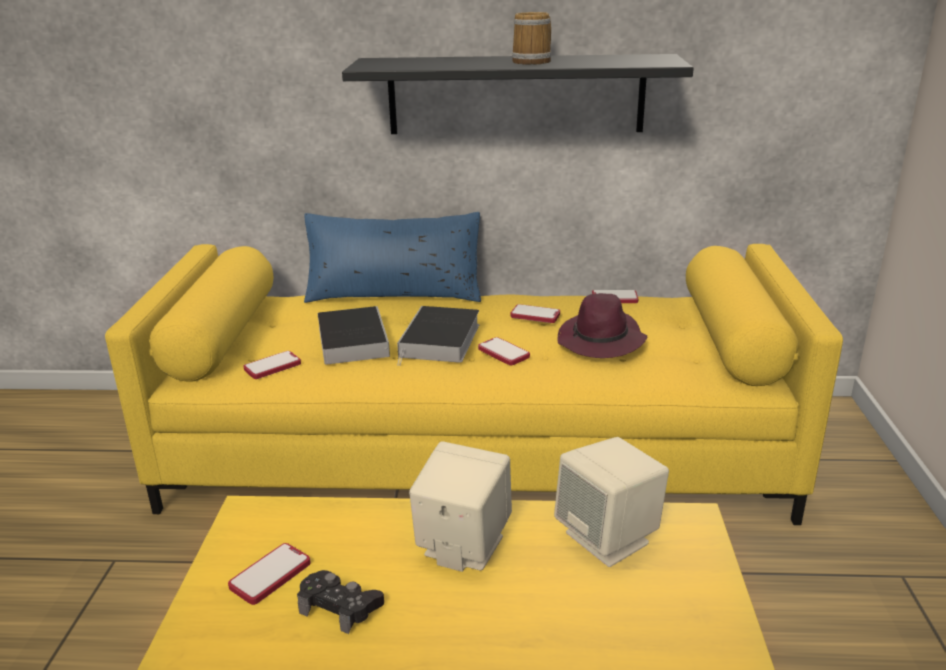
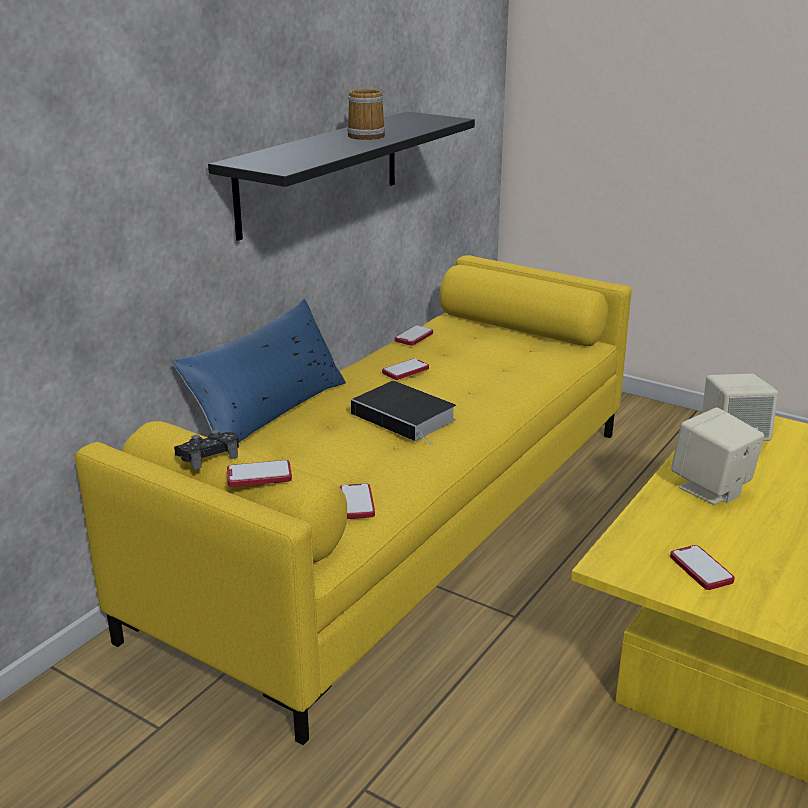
camera: 60 degrees left, 0 degrees up
black game controller [297,570,384,634] -> black game controller moved to [174,430,239,470]
book [318,306,390,365] -> none
phone [478,337,530,365] -> phone moved to [227,460,292,487]
purple hat [557,293,647,358] -> none

